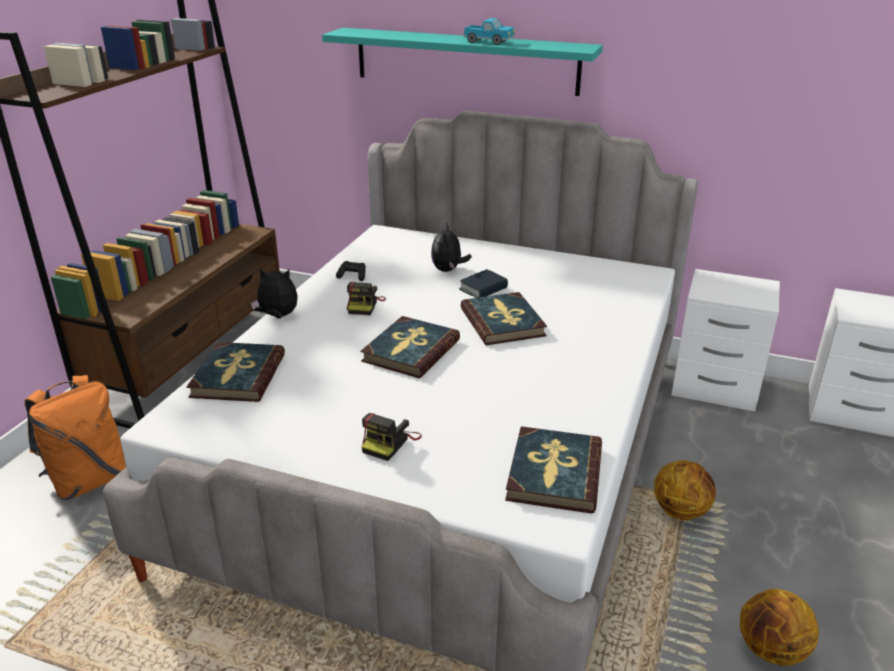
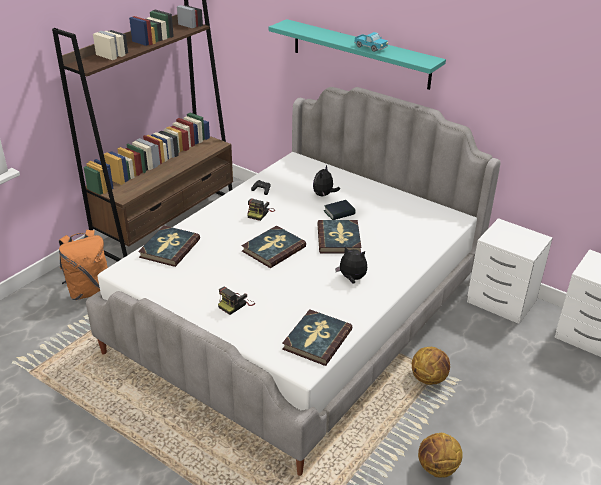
camera: 15 degrees right, 5 degrees up
plush toy [251,268,298,319] -> plush toy moved to [335,247,367,284]

